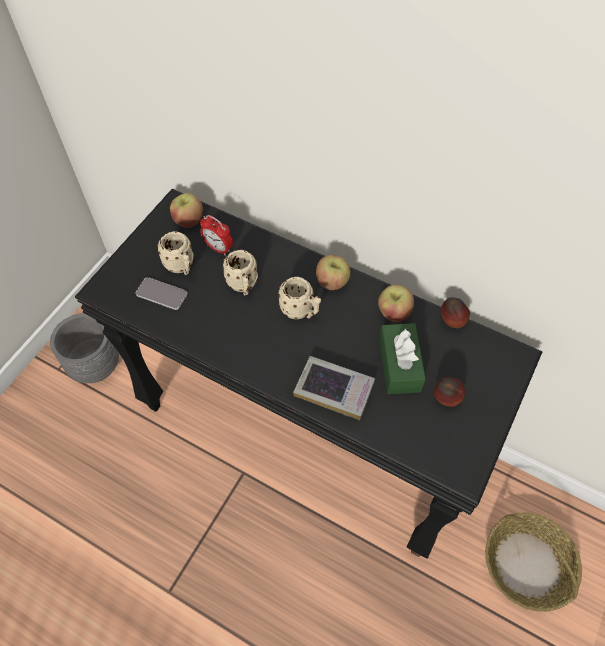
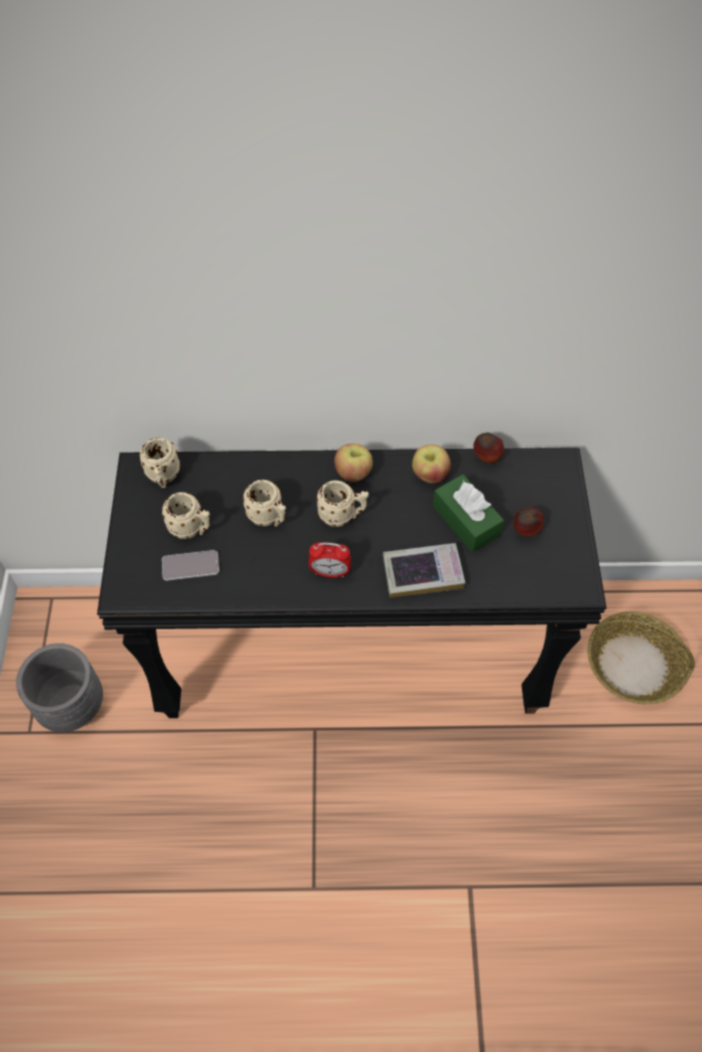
camera: 30 degrees left, 0 degrees up
apple [170,193,203,228] -> beige mug [139,438,181,488]
alarm clock [200,215,233,255] -> alarm clock moved to [308,542,351,577]

